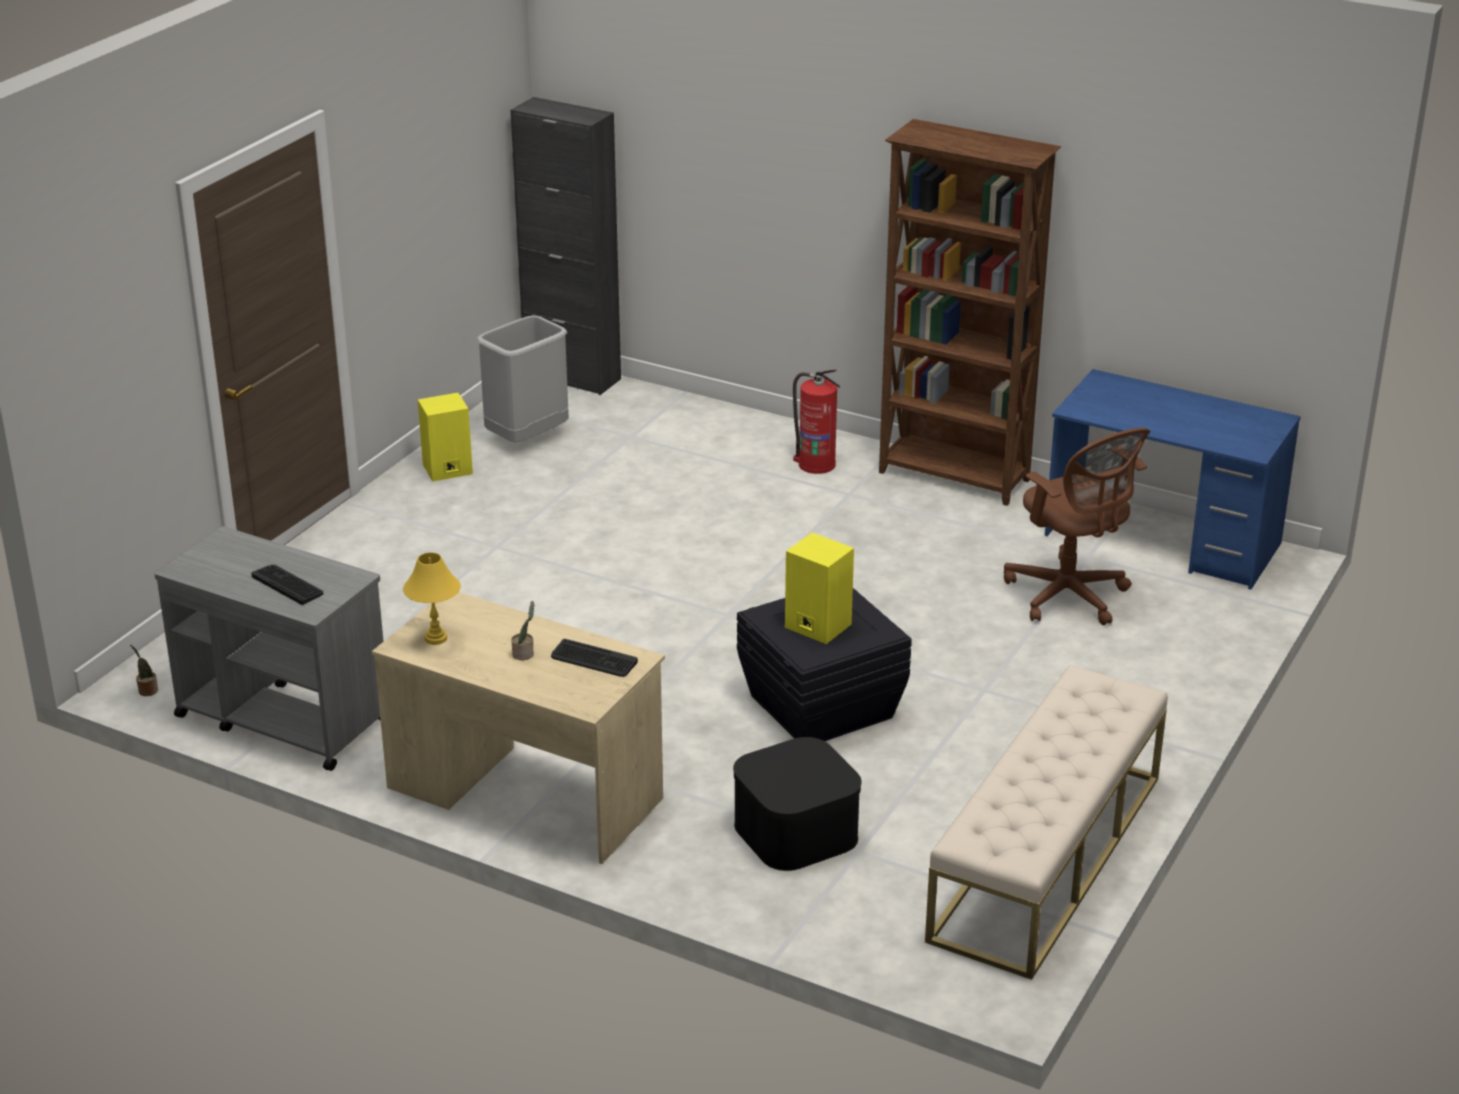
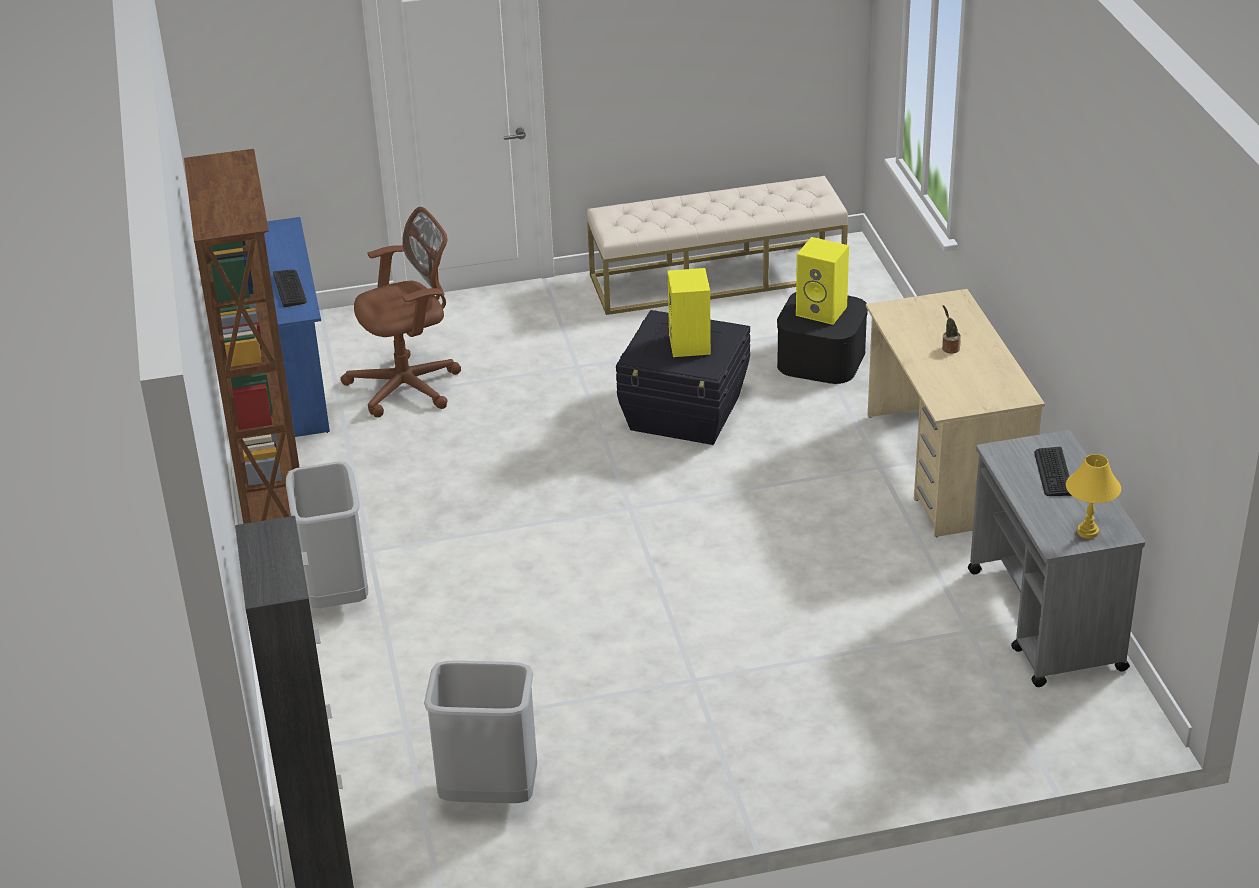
camera: 130 degrees left, 5 degrees up
potted plant [130,644,158,696] -> none
yellow table lamp [403,552,461,645] -> yellow table lamp moved to [1066,454,1121,539]
yellow speaker [418,393,473,482] -> yellow speaker moved to [796,237,849,325]
keyboard [551,639,638,677] -> keyboard moved to [273,270,307,307]
fire extinguisher [793,369,840,474] -> grey trash can [286,462,368,608]
brown office chair [1004,428,1150,625] -> brown office chair turned 45 degrees clockwise [340,207,461,417]

